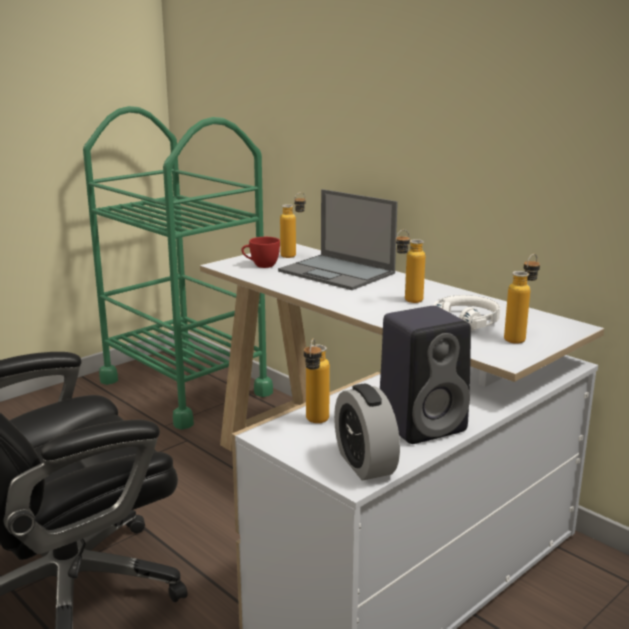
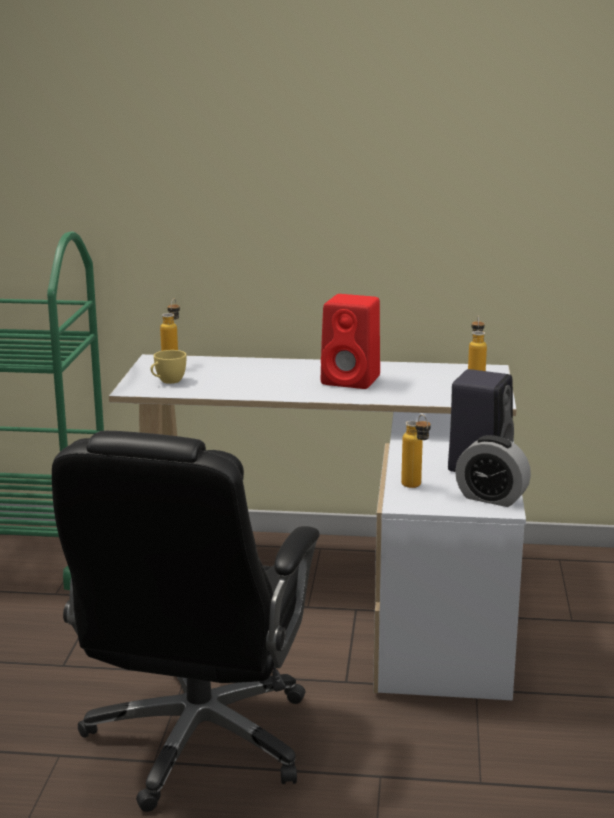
camera: 40 degrees left, 0 degrees up
red cup [241,237,280,268] -> yellow cup [151,350,186,384]
laptop [278,189,398,290] -> none
bottle [396,230,425,303] -> red speaker [321,294,380,389]
white headphones [432,295,500,330] -> none

